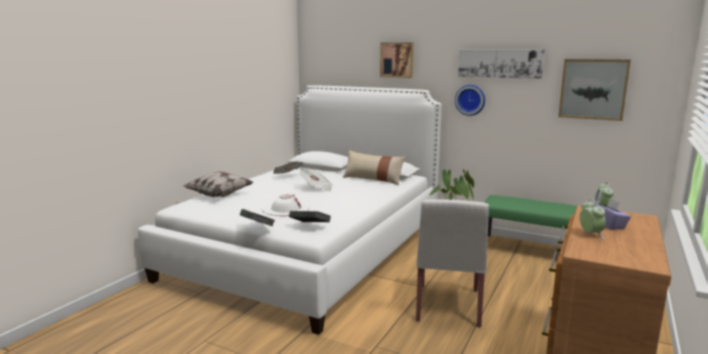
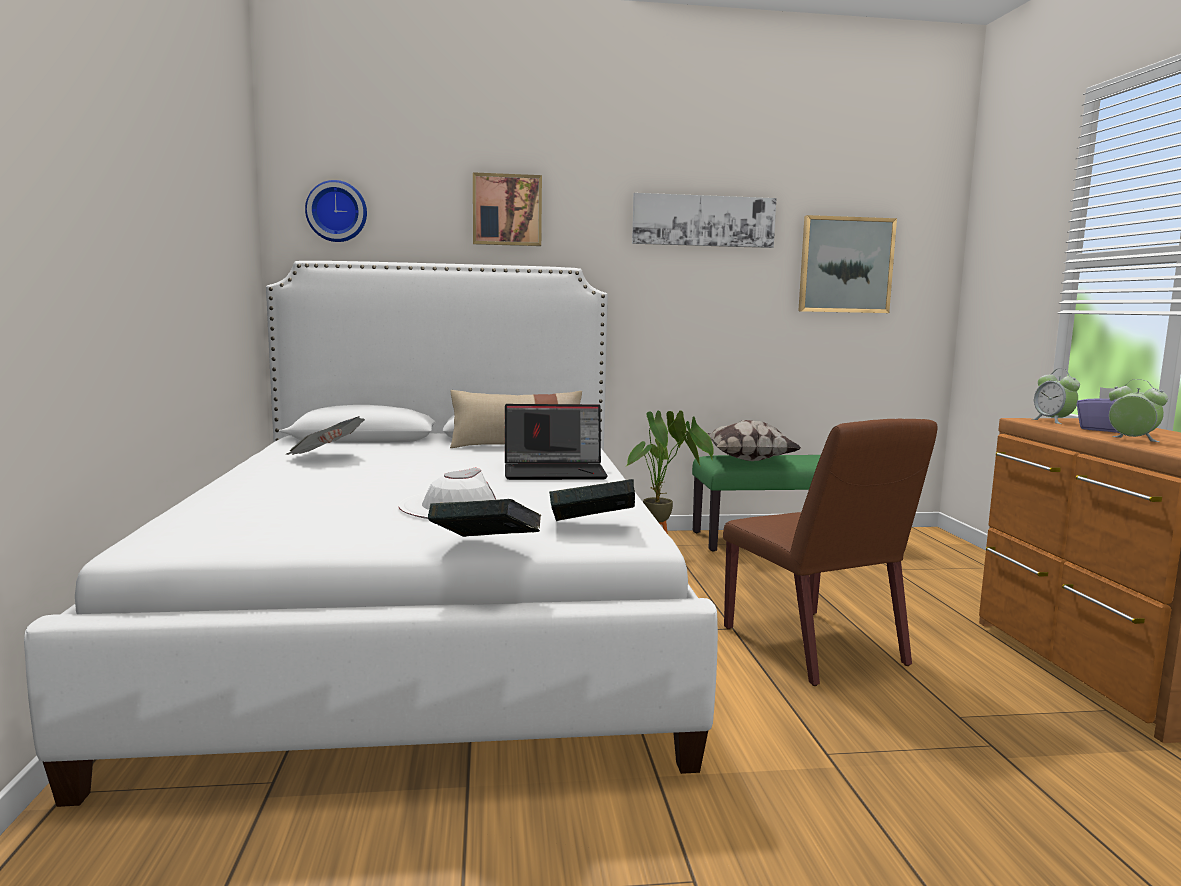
camera: 35 degrees left, 5 degrees down
pillow [183,171,253,197] -> pillow moved to [707,420,801,461]
newspaper [299,168,333,192] -> none
white chair [416,199,489,328] -> brown chair [723,419,938,686]
wall clock [455,85,485,116] -> wall clock moved to [305,180,367,242]
none -> laptop [505,404,608,480]

